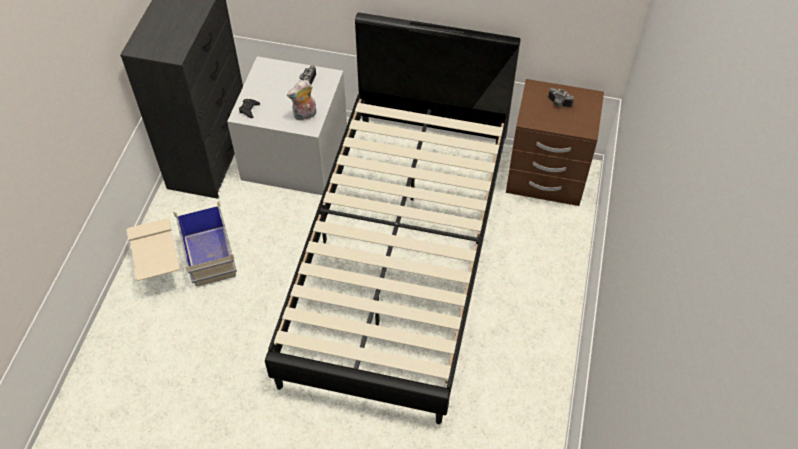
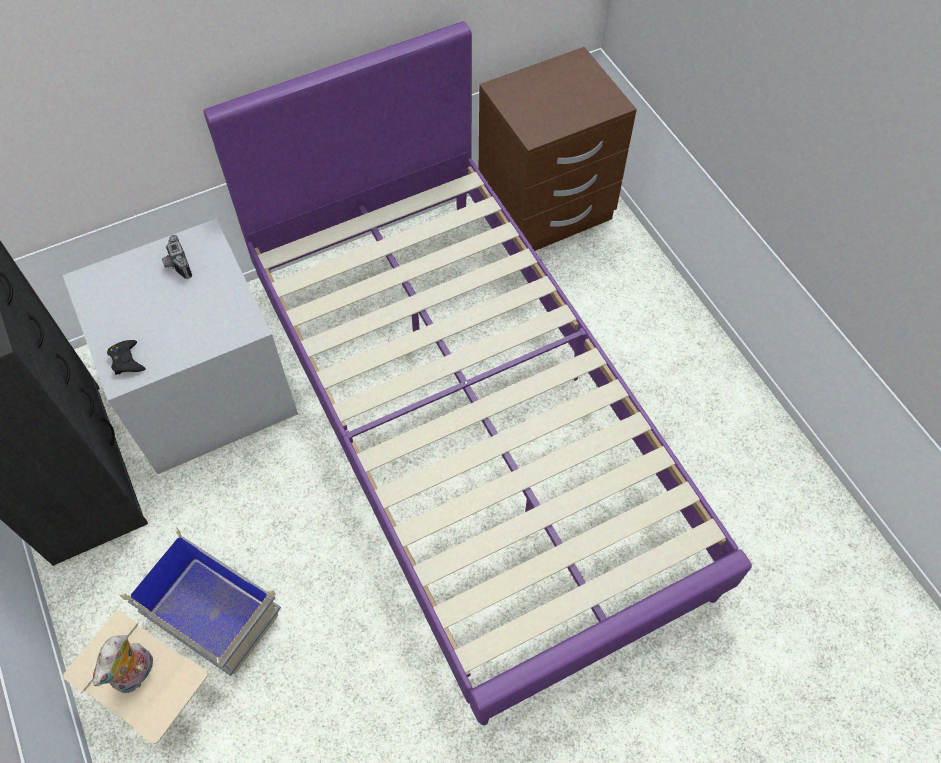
camera: 40 degrees left, 5 degrees up
black bed [265,12,521,424] -> purple bed [203,21,752,725]
plush toy [287,80,316,121] -> plush toy moved to [93,635,153,693]
camera [548,88,575,107] -> none

